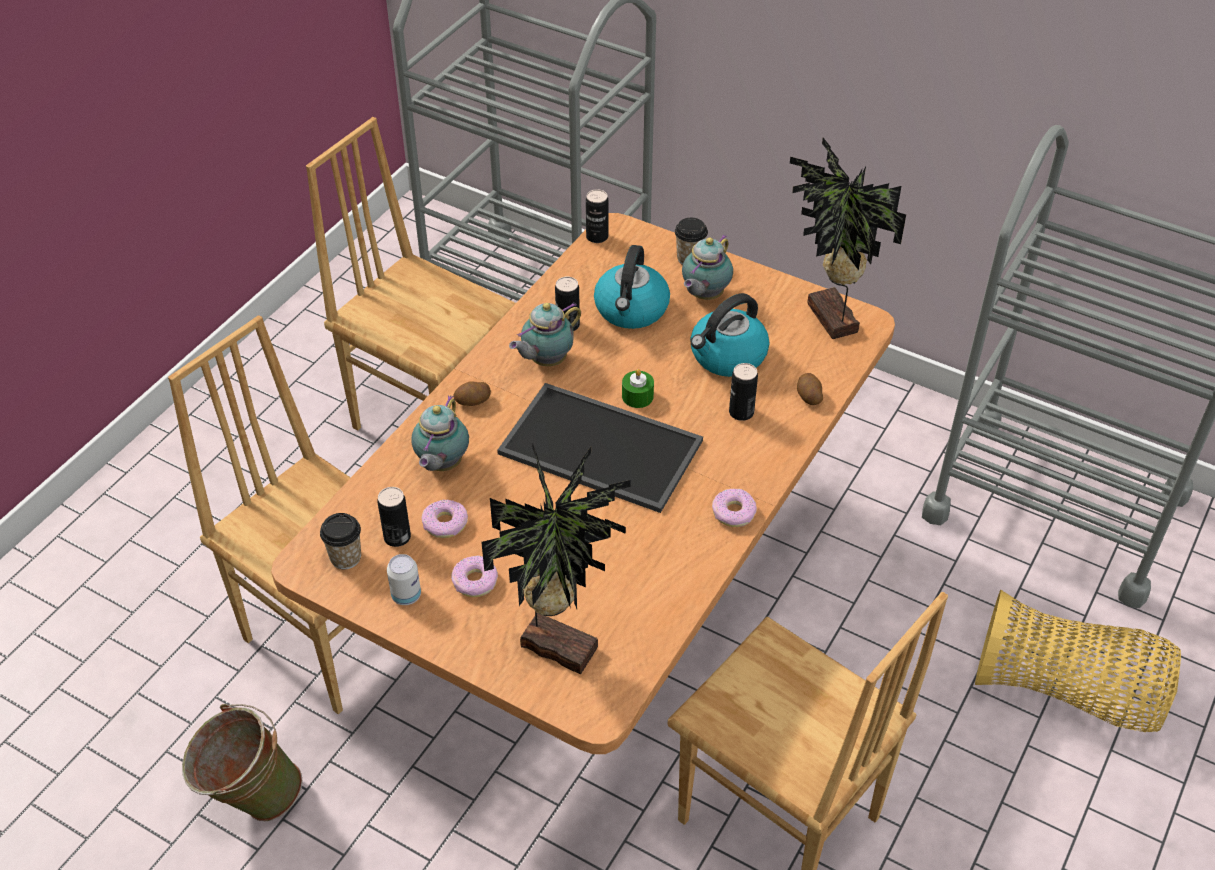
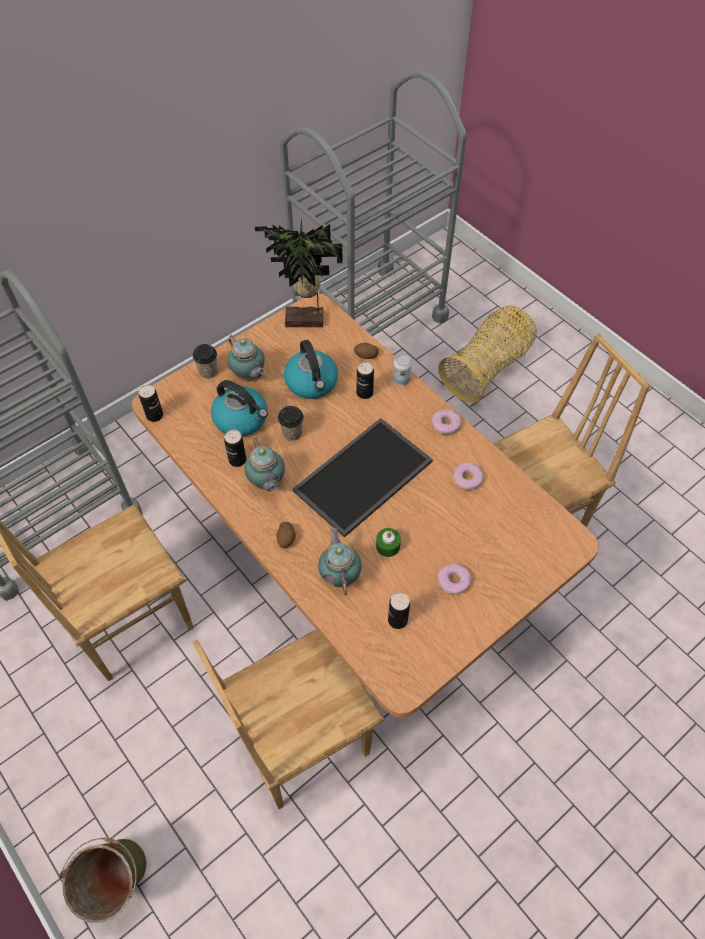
camera: 70 degrees left, 10 degrees up
green bucket [182,704,303,821] -> green bucket moved to [59,838,147,923]
cup [320,513,361,569] -> cup moved to [278,406,304,441]
can [387,554,421,605] -> can moved to [393,354,412,385]
teapot [411,395,469,471] -> teapot turned 135 degrees counterclockwise [318,528,362,595]
donut [422,499,468,538] -> donut moved to [453,462,483,490]
potted plant [481,443,631,674] -> none
green candle [622,369,654,408] -> green candle moved to [376,528,401,557]

